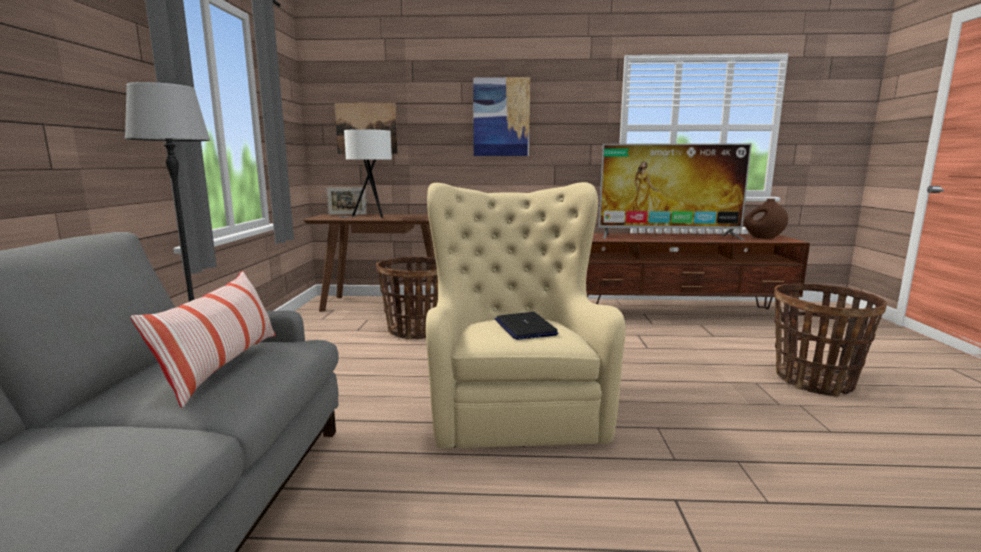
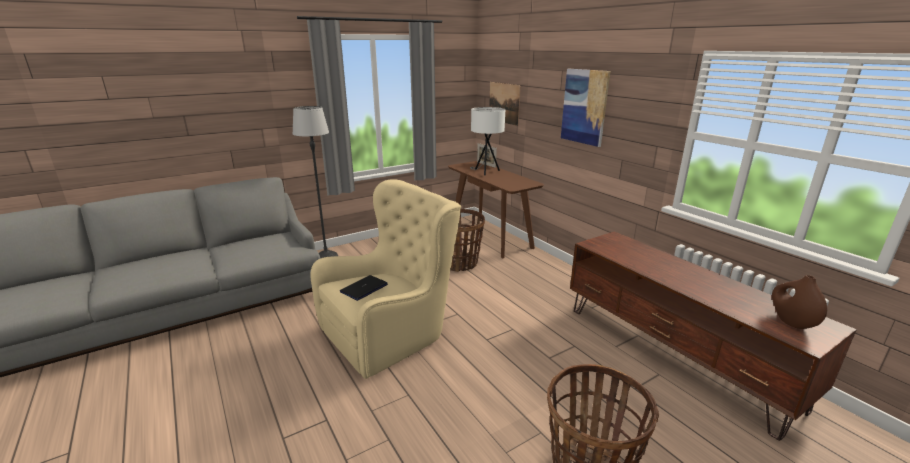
camera: 55 degrees right, 10 degrees up
pillow [131,271,276,408] -> none
television [599,143,752,240] -> none

